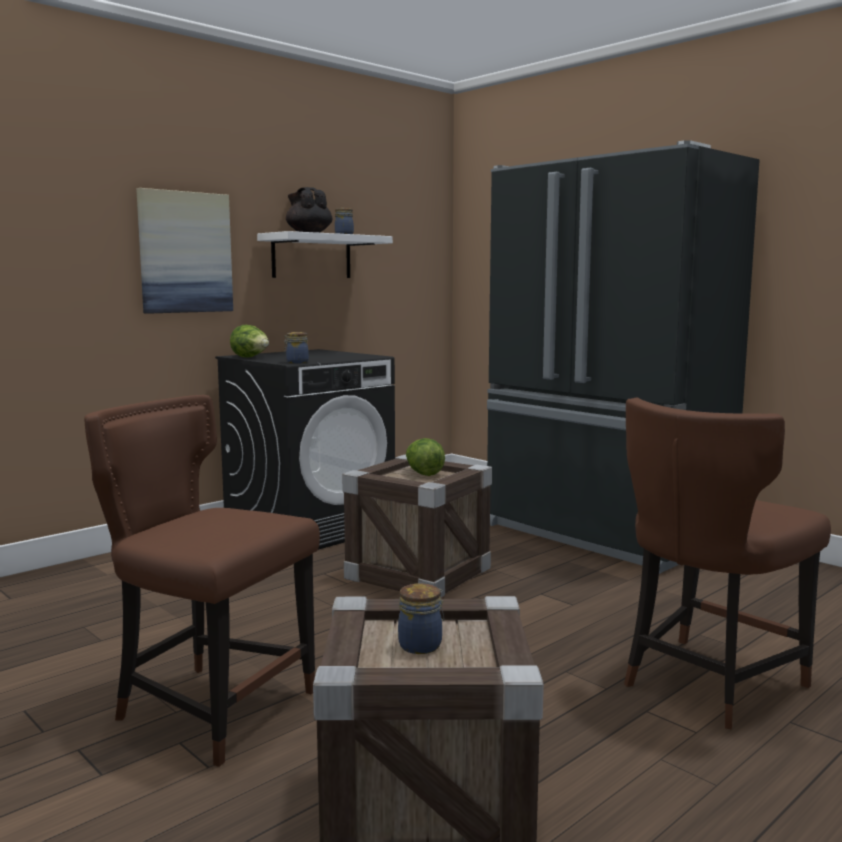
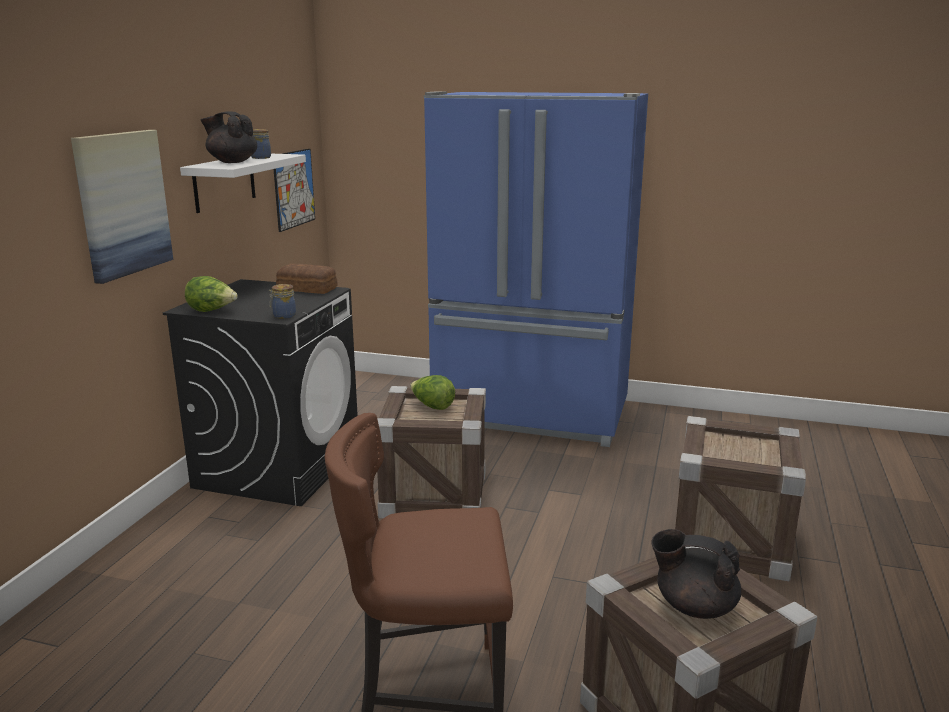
camera: 30 degrees left, 10 degrees up
jar [398,583,444,654] -> black teapot [651,529,741,619]
black fridge [487,140,760,574] -> blue fridge [424,91,648,447]
brown chair [624,398,831,729] -> crate [675,416,806,581]
none -> picture [274,148,315,232]
none -> bread [276,264,337,294]

